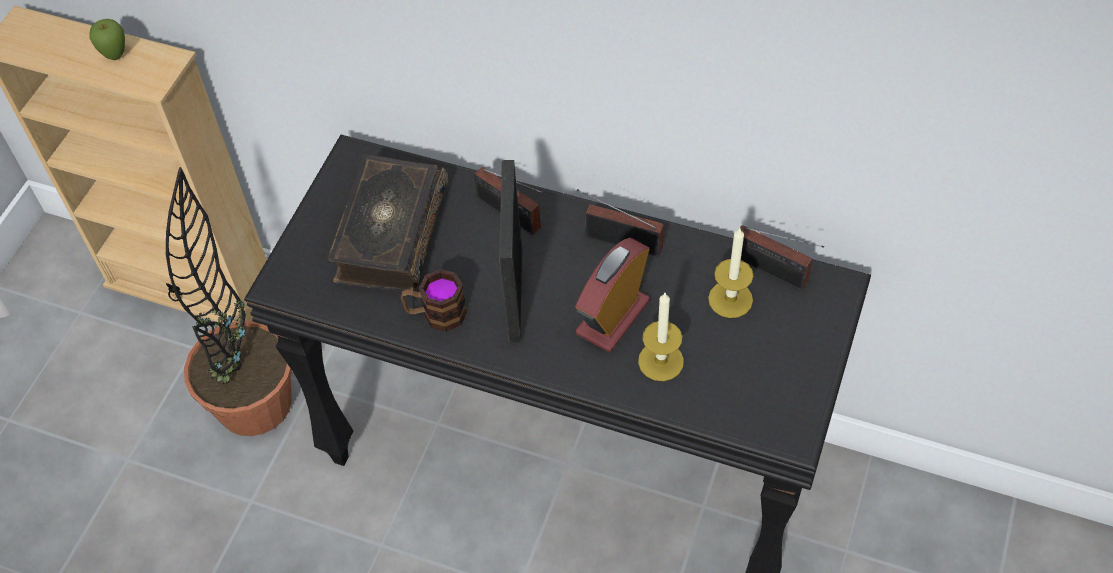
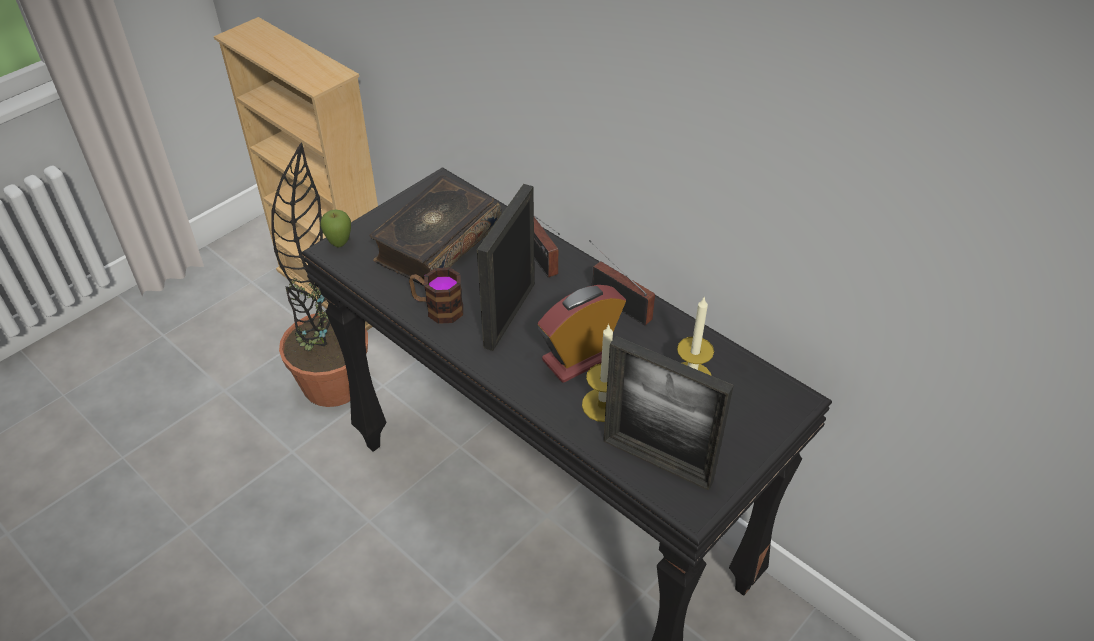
camera: 20 degrees right, 10 degrees down
apple [89,19,125,60] -> apple moved to [320,210,351,248]
radio [740,225,824,290] -> none
none -> picture frame [603,336,734,491]

